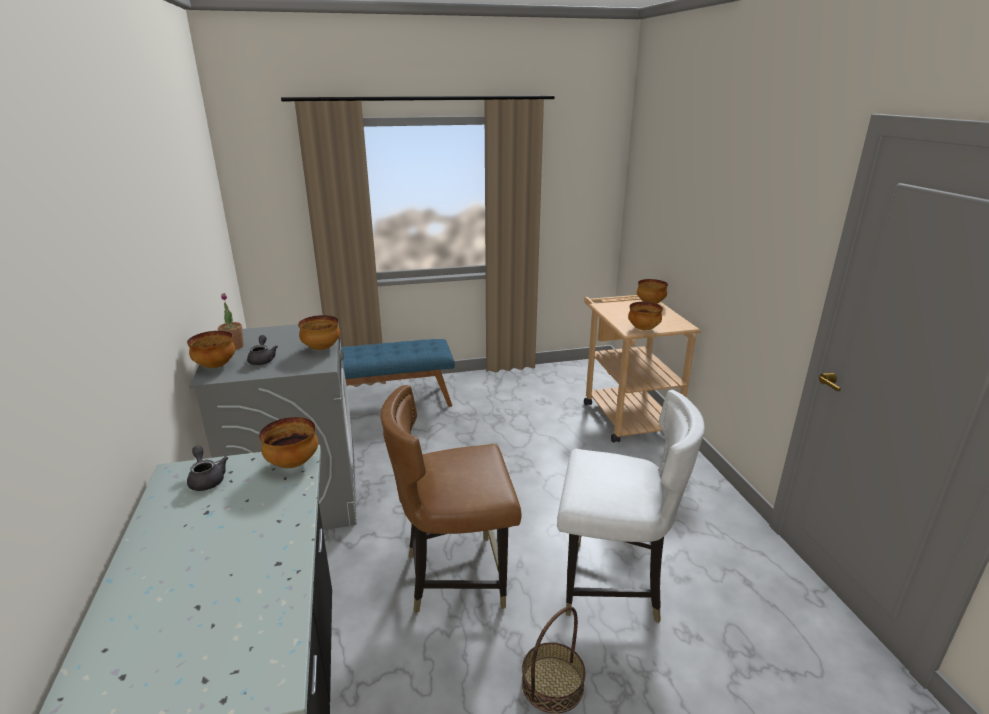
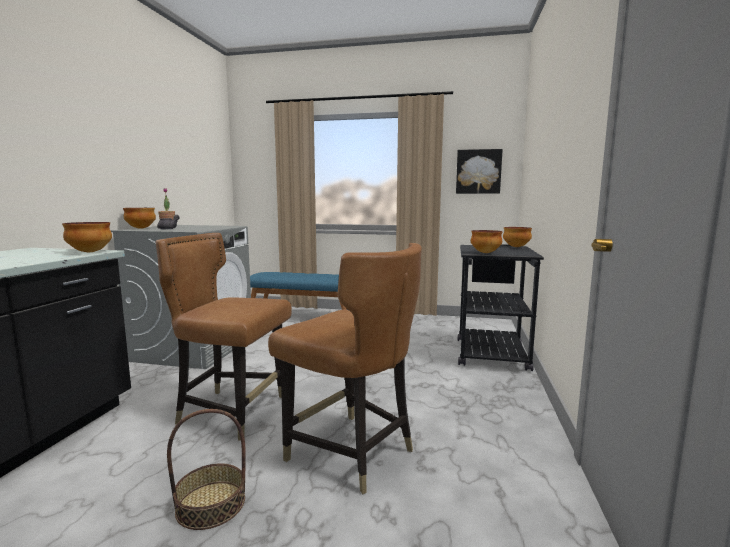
camera: 25 degrees right, 15 degrees down
grey teapot [187,446,228,491] -> none
bowl [298,315,340,350] -> none
white chair [557,390,705,623] -> brown chair [268,243,422,494]
beige cart [584,293,701,443] -> black cart [458,244,544,371]
none -> picture [456,149,503,194]

